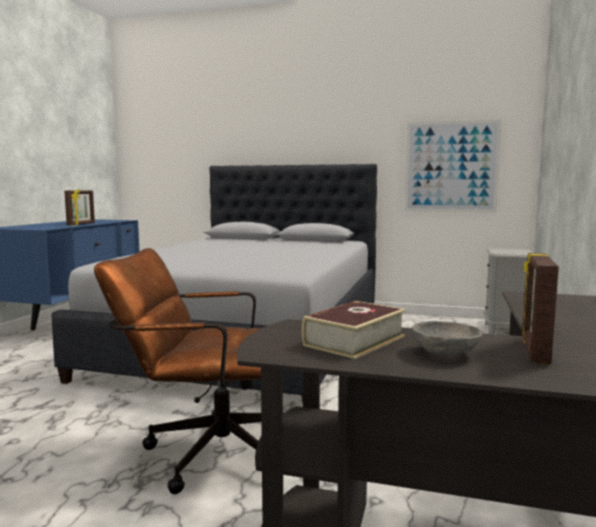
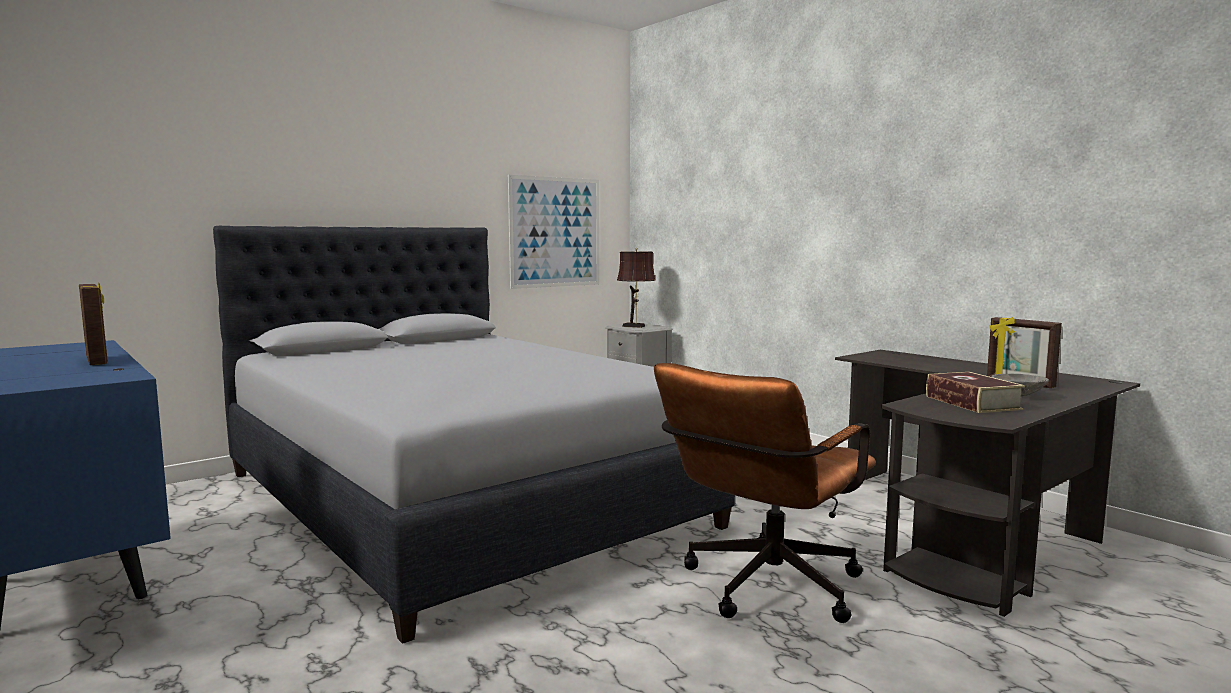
camera: 55 degrees left, 0 degrees up
none -> brown table lamp [617,248,656,328]

